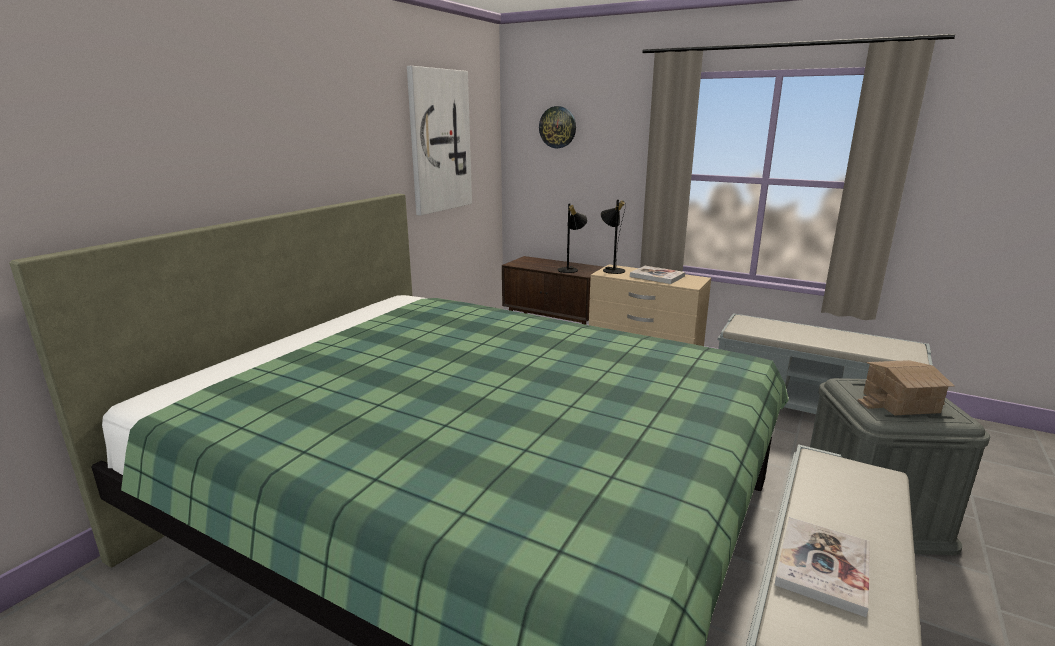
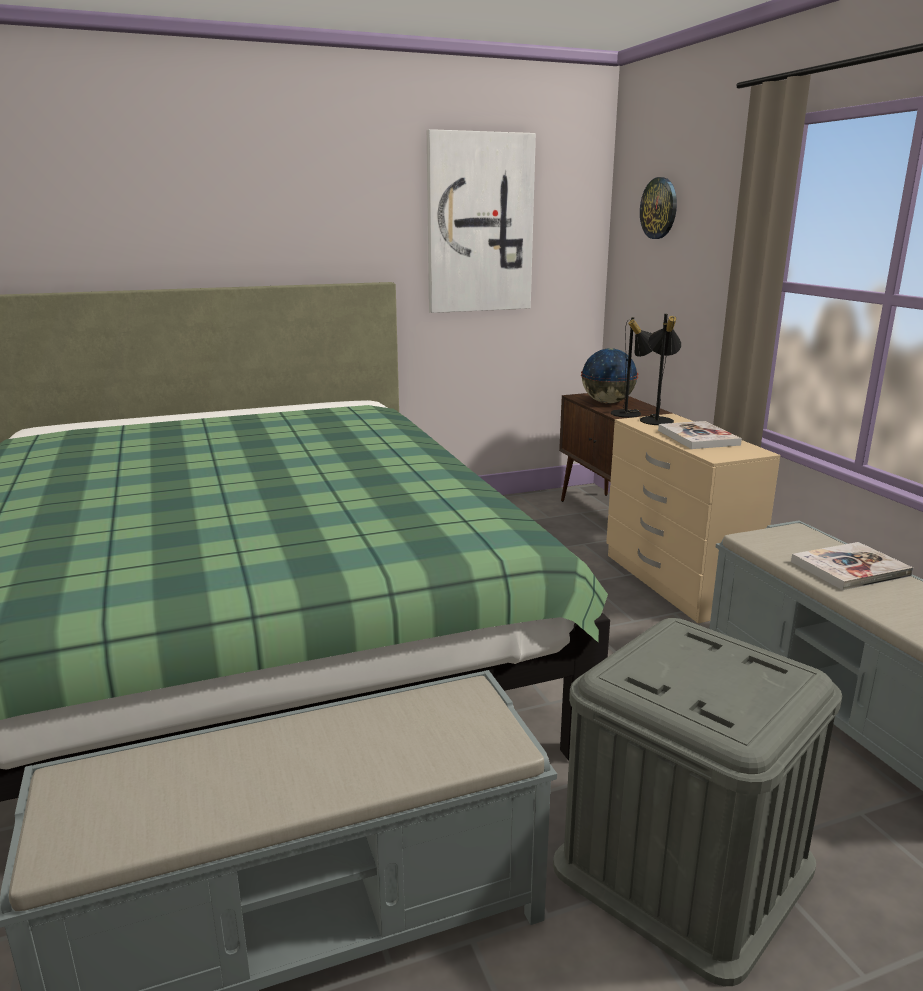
camera: 40 degrees right, 0 degrees up
book [775,517,870,617] -> book moved to [791,542,913,590]
toy house [858,360,955,415] -> none
none -> globe [581,348,638,403]

